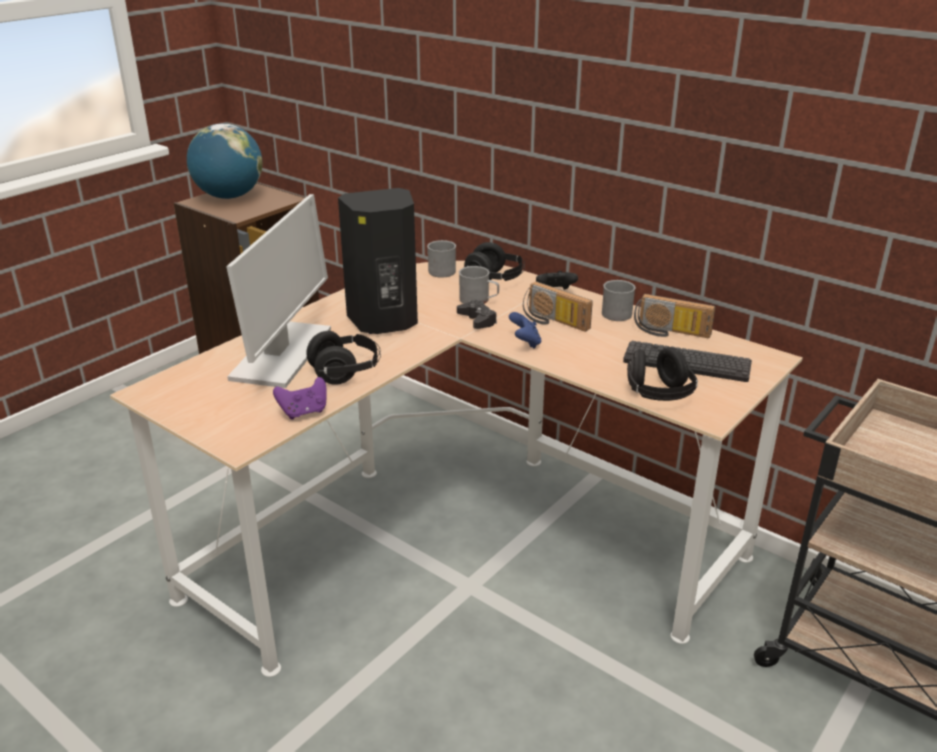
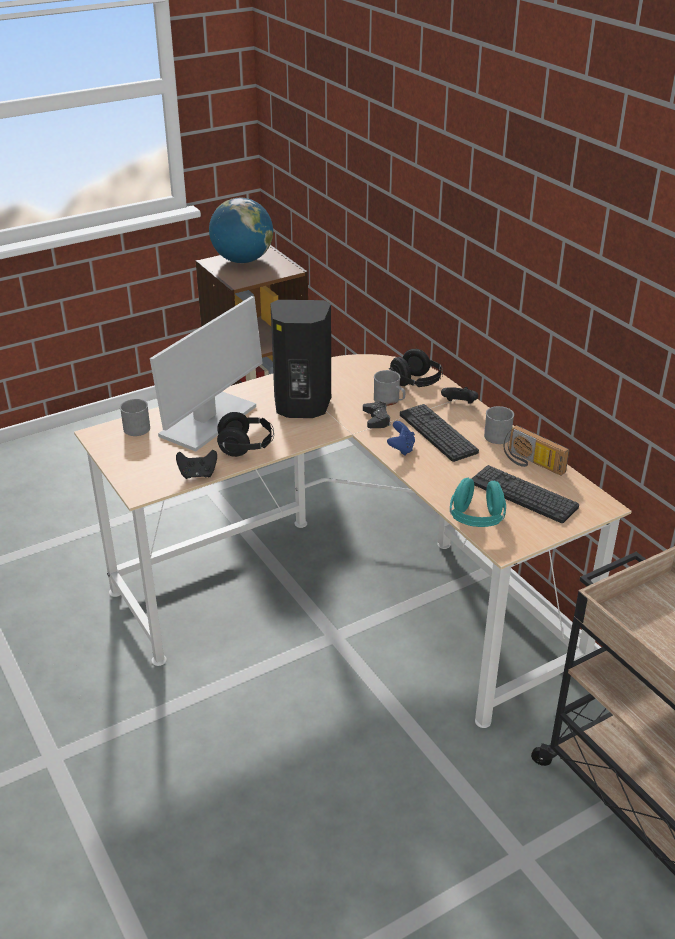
camera: 20 degrees right, 5 degrees up
purple game controller [273,377,327,419] -> black game controller [176,450,217,479]
grey mug [427,240,456,278] -> grey mug moved to [120,399,150,436]
radio [523,281,593,332] -> keyboard [400,404,479,462]
black headphones [627,347,698,401] -> turquoise headphones [450,478,506,527]

